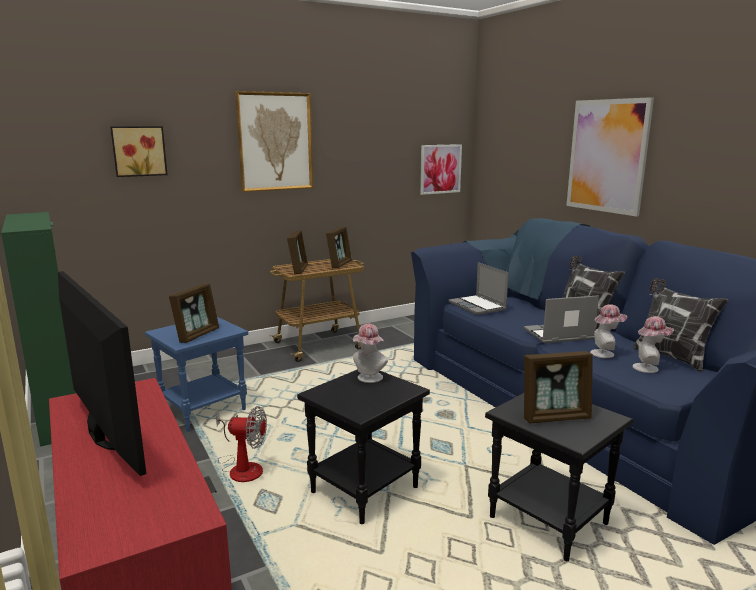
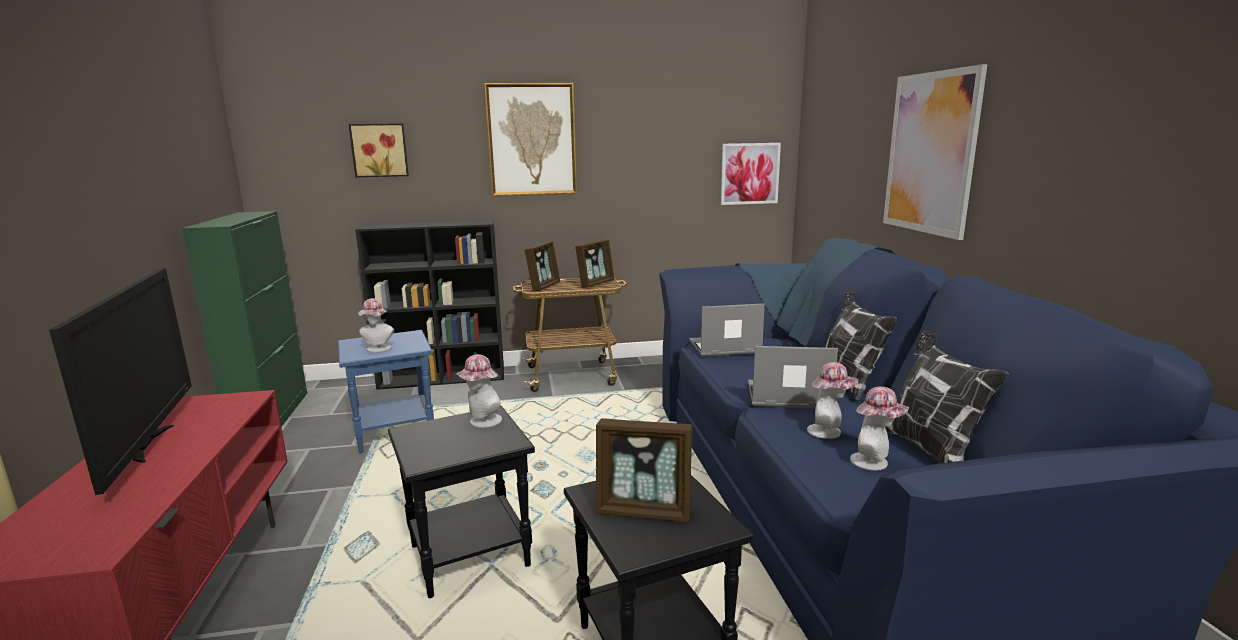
camera: 20 degrees right, 0 degrees up
picture frame [169,284,219,343] -> hat [358,298,394,352]
fan [216,406,267,482] -> none
laptop [449,262,509,315] -> laptop turned 90 degrees clockwise [689,303,765,357]
none -> black bookcase [355,220,504,390]

